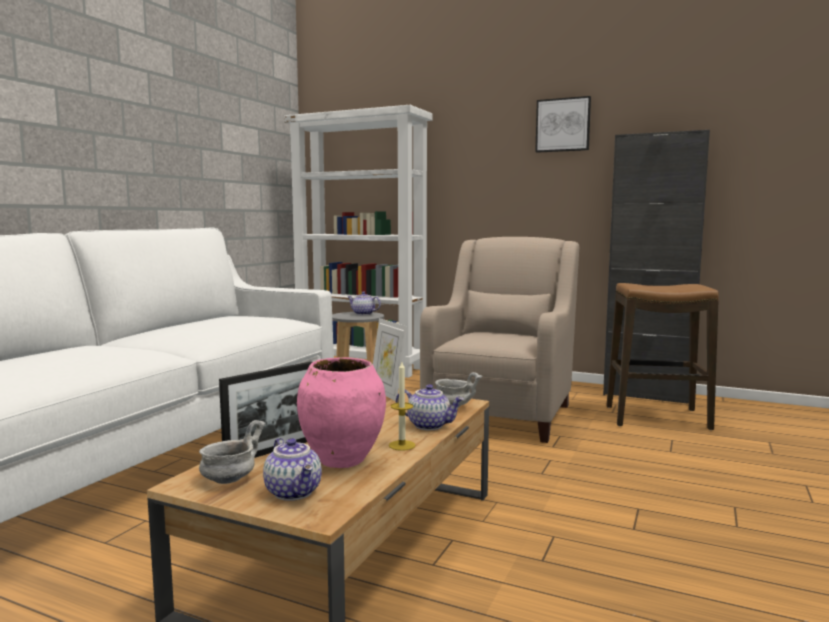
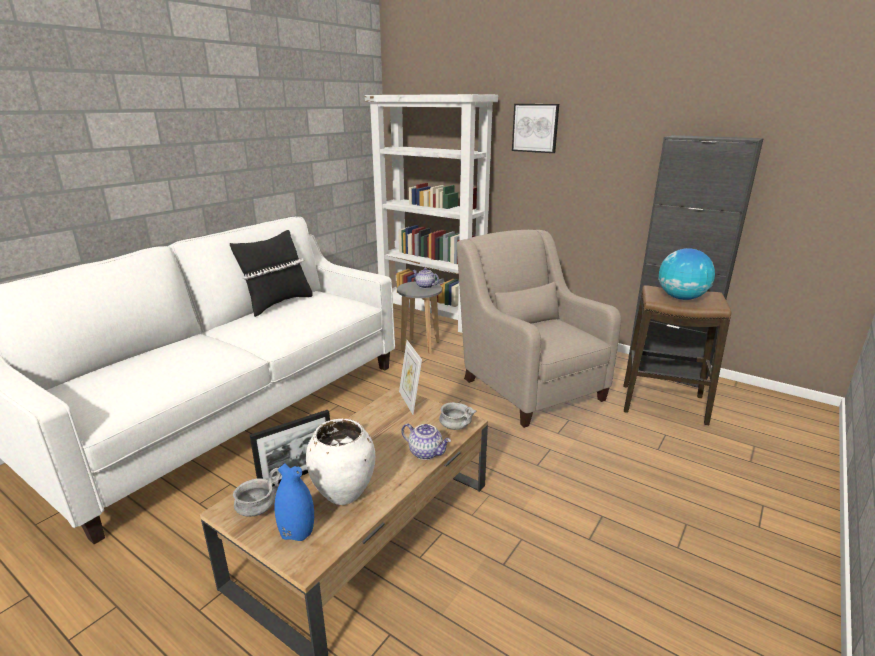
camera: 10 degrees right, 15 degrees up
teapot [263,438,322,501] -> blue vase [275,463,314,541]
pink vase [297,357,386,468] -> white vase [306,419,375,505]
candle [389,362,416,451] -> none
beige armchair [420,237,579,443] -> beige armchair turned 60 degrees counterclockwise [457,230,621,428]
picture [535,96,591,153] -> picture moved to [512,104,559,153]
none -> black pillow [230,230,313,317]
none -> globe [658,248,715,300]

